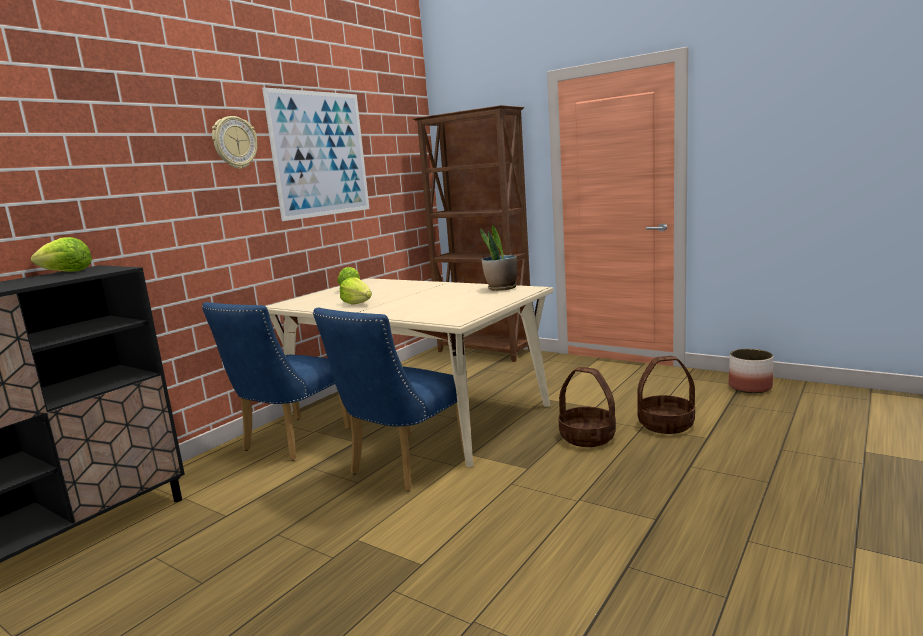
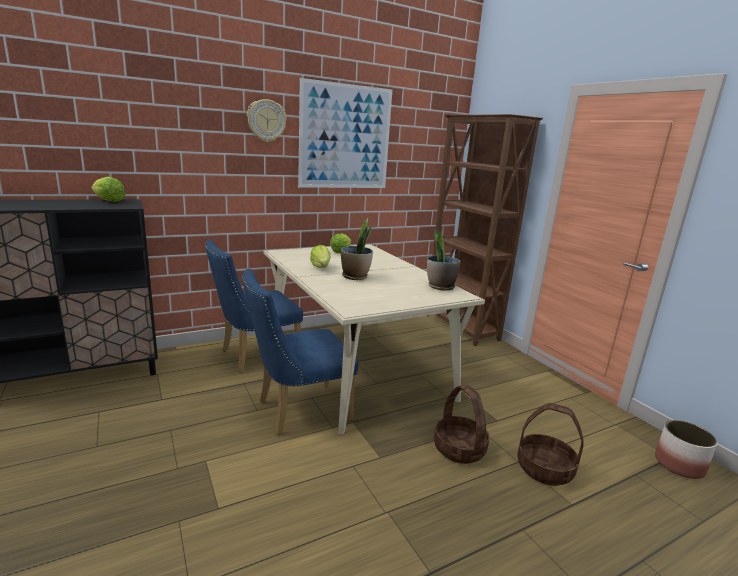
camera: 25 degrees right, 5 degrees up
none -> potted plant [341,218,373,280]

